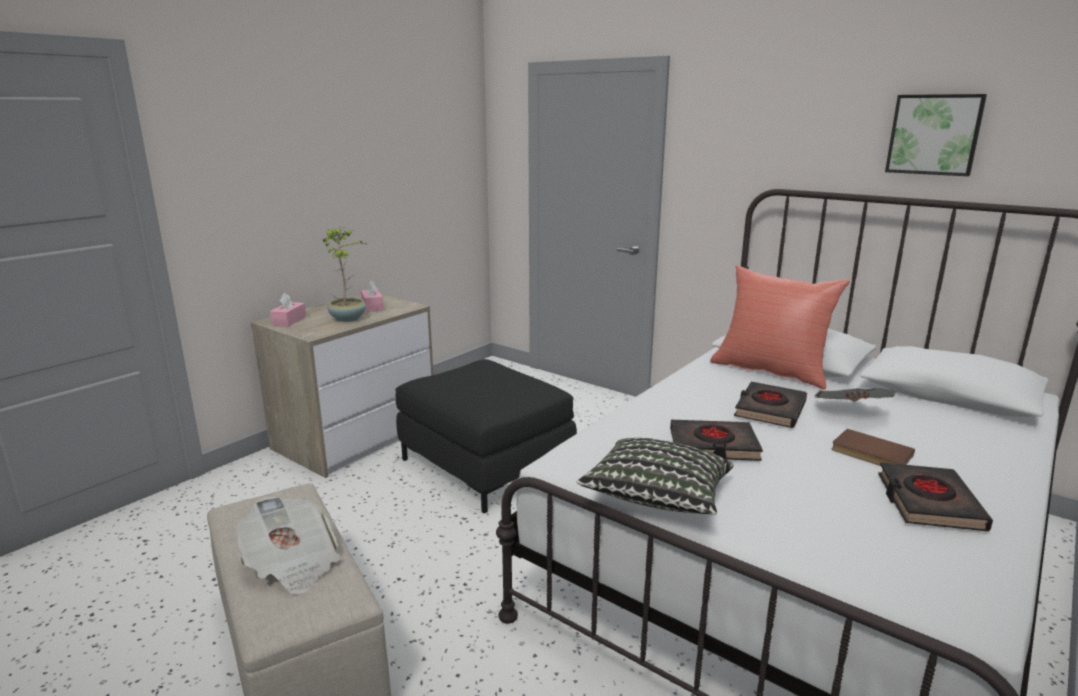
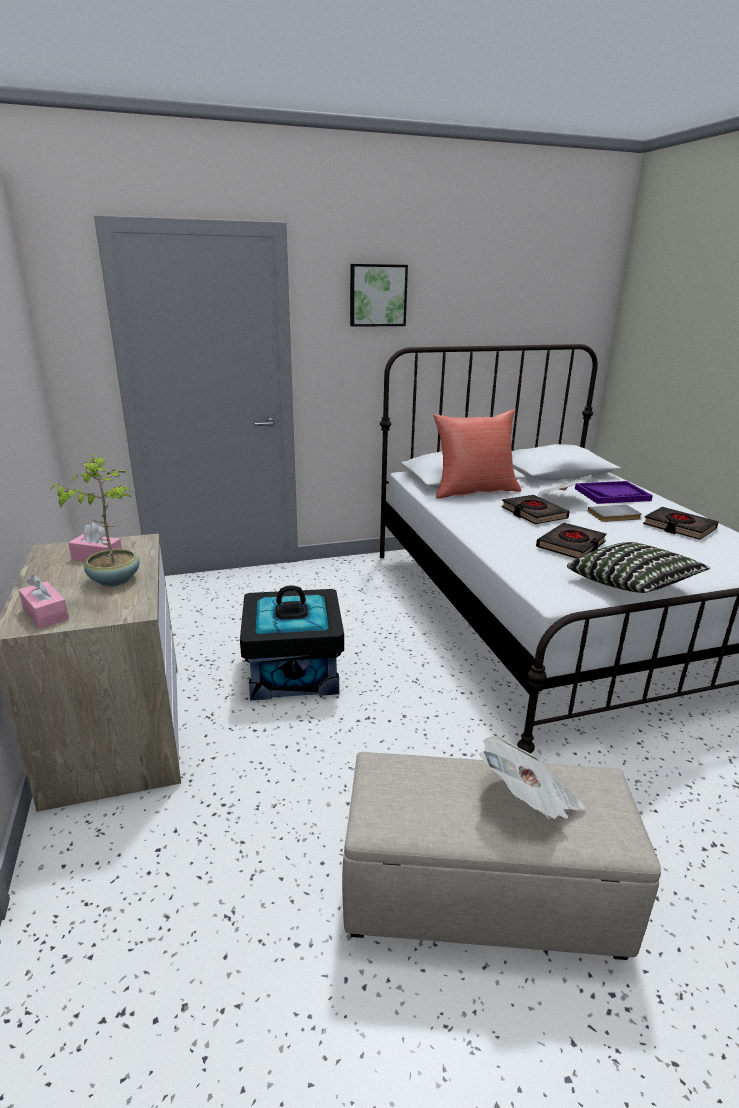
camera: 55 degrees left, 5 degrees up
black ottoman [395,359,577,514] -> black storage box [240,585,344,700]
brown book [832,429,915,466] -> grey book [587,505,642,522]
picture [885,94,987,176] -> picture moved to [350,264,408,327]
none -> purple tray [575,481,653,504]

